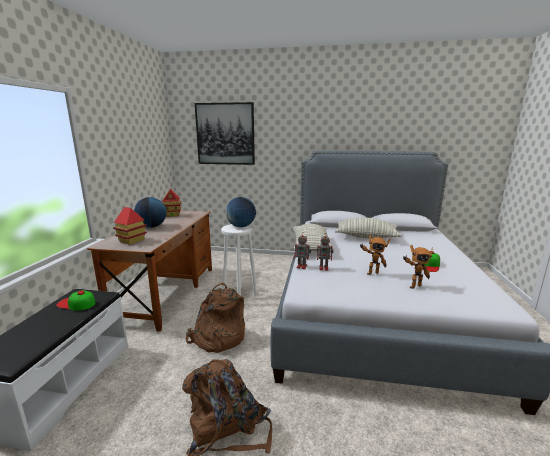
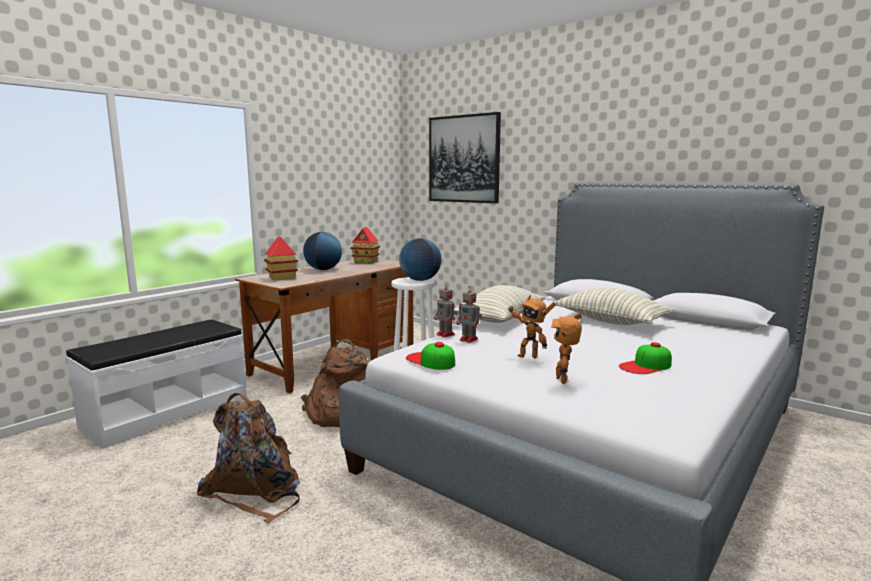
camera: 30 degrees right, 5 degrees down
cap [56,290,96,311] -> cap moved to [406,342,455,370]
toy robot [403,245,433,288] -> toy robot turned 75 degrees clockwise [551,313,582,384]

